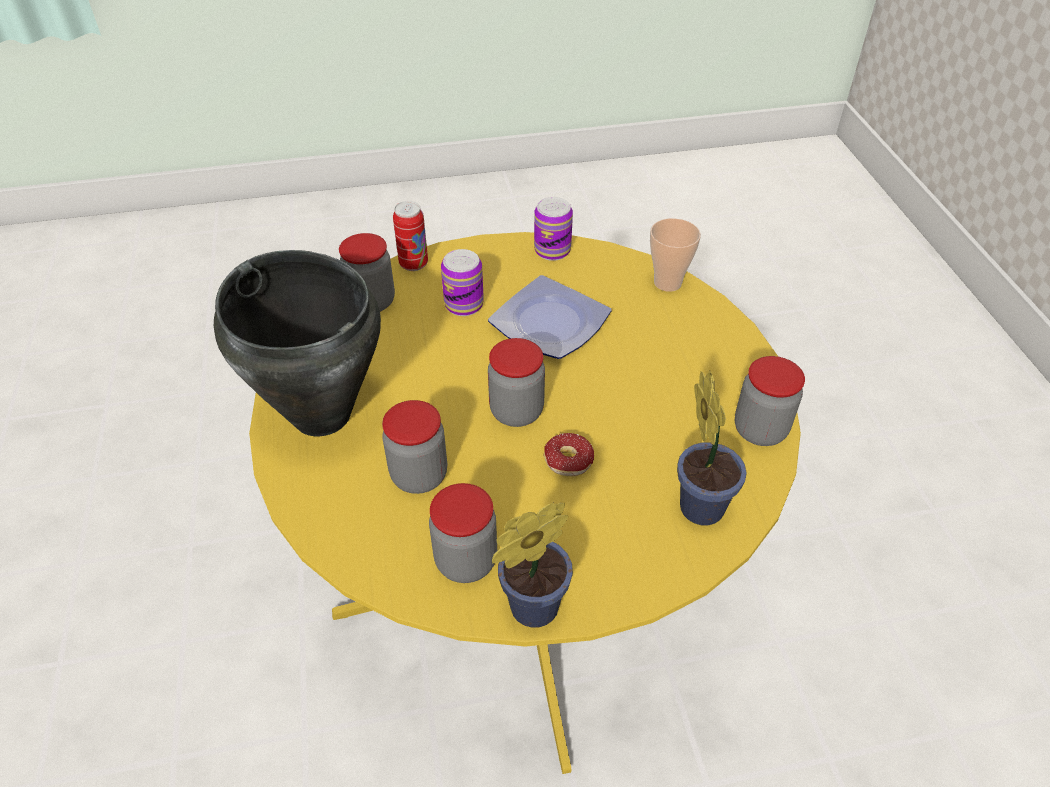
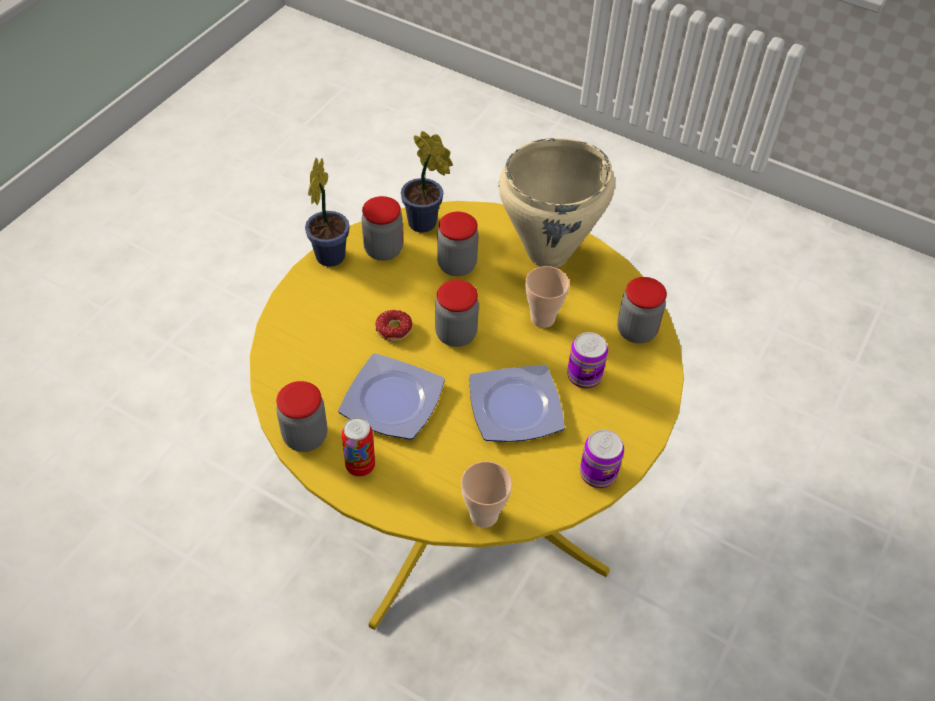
camera: 130 degrees right, 5 degrees up
black cooking pot [214,250,381,436] -> beige cooking pot [498,138,615,268]
can [393,201,428,271] -> can moved to [342,417,375,477]
potted plant [677,371,747,525] -> potted plant moved to [401,131,453,233]
none -> plate [338,353,445,440]
none -> cup [526,266,570,328]

